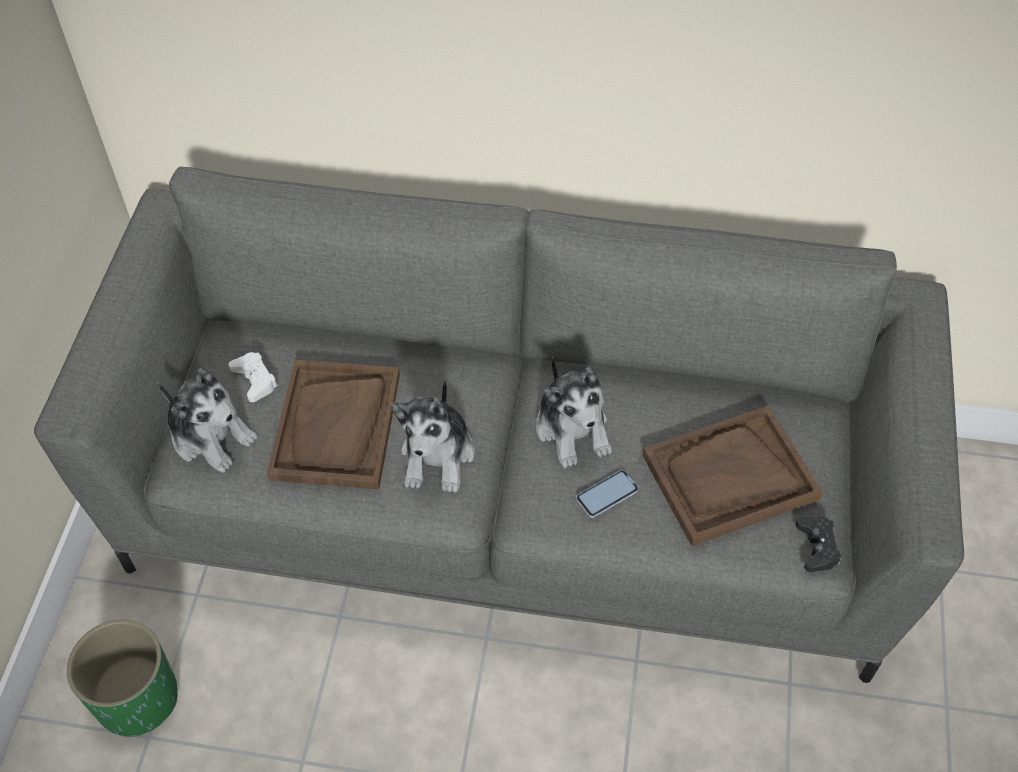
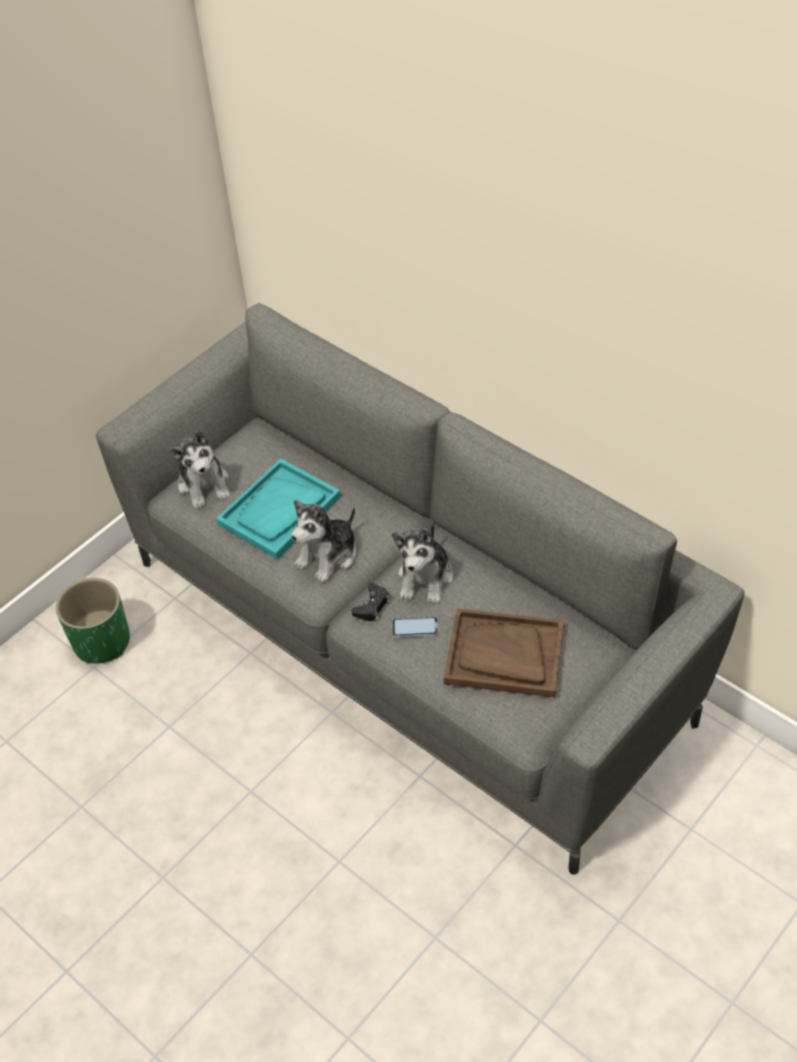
camera: 35 degrees right, 5 degrees down
white game controller [229,352,278,402] -> none
brown tray [267,360,400,489] -> turquoise tray [216,458,341,559]
black game controller [795,517,841,572] -> black game controller moved to [351,583,390,621]

